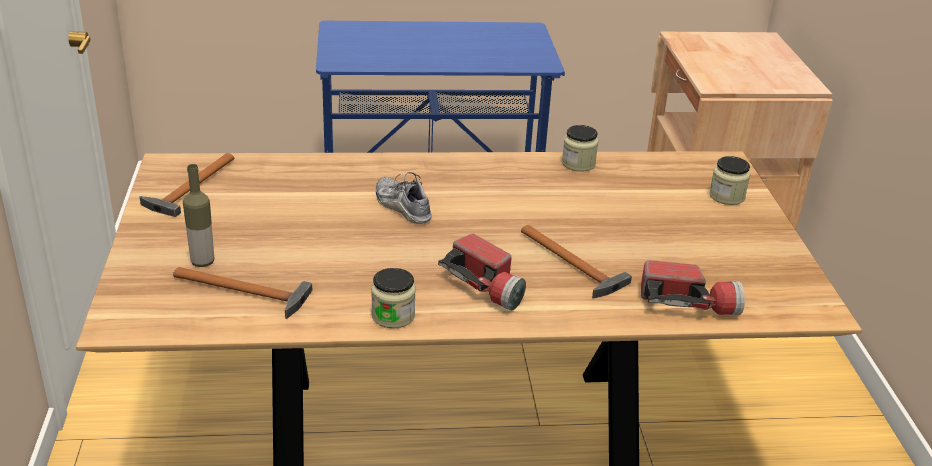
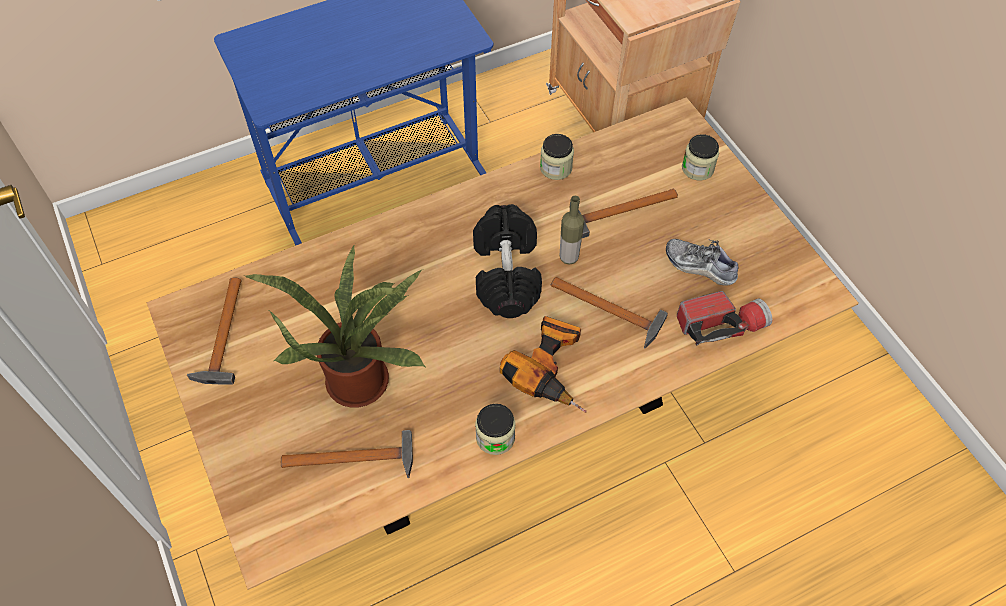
camera: 20 degrees left, 25 degrees up
bottle [183,164,214,267] -> bottle moved to [559,196,584,265]
shoe [376,172,432,224] -> shoe moved to [666,239,738,286]
flashlight [438,233,526,311] -> power drill [500,316,586,412]
none -> potted plant [244,244,426,408]
none -> black dumbbell [473,204,542,318]
none -> hammer [570,189,678,238]

